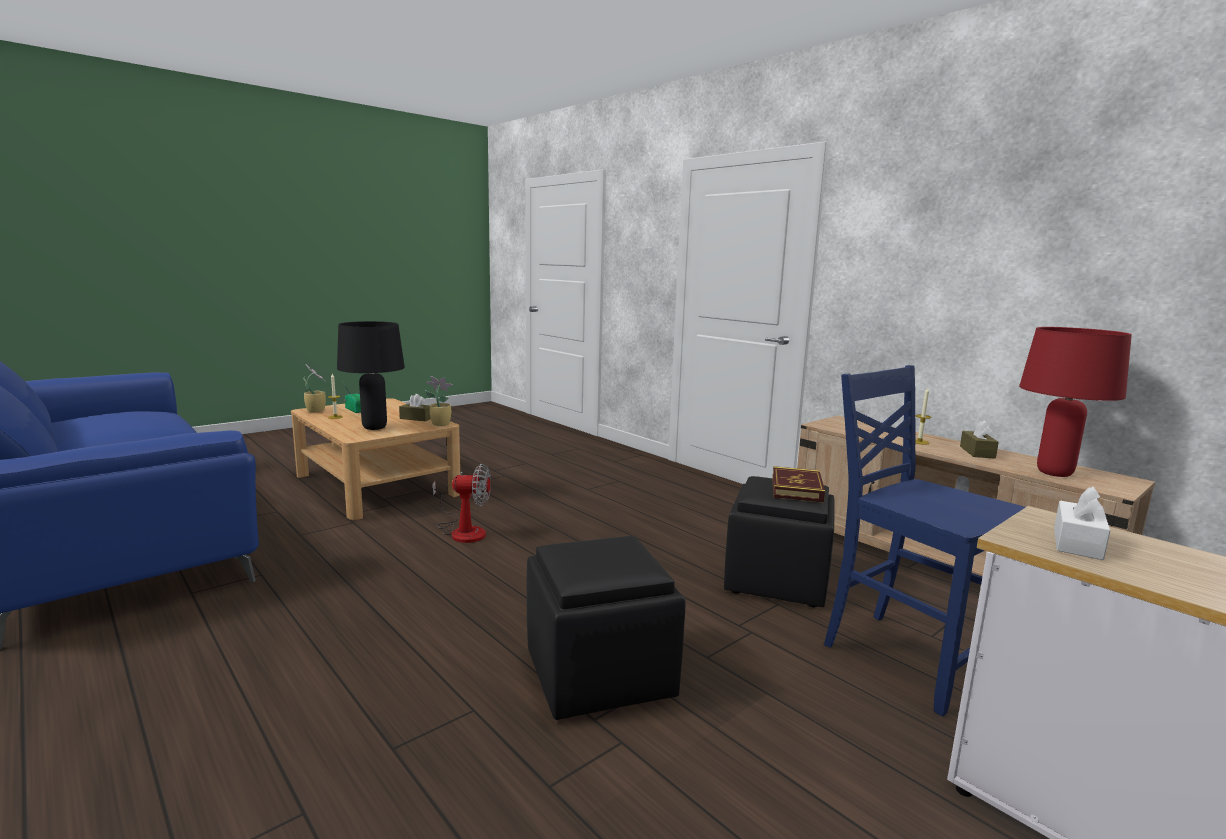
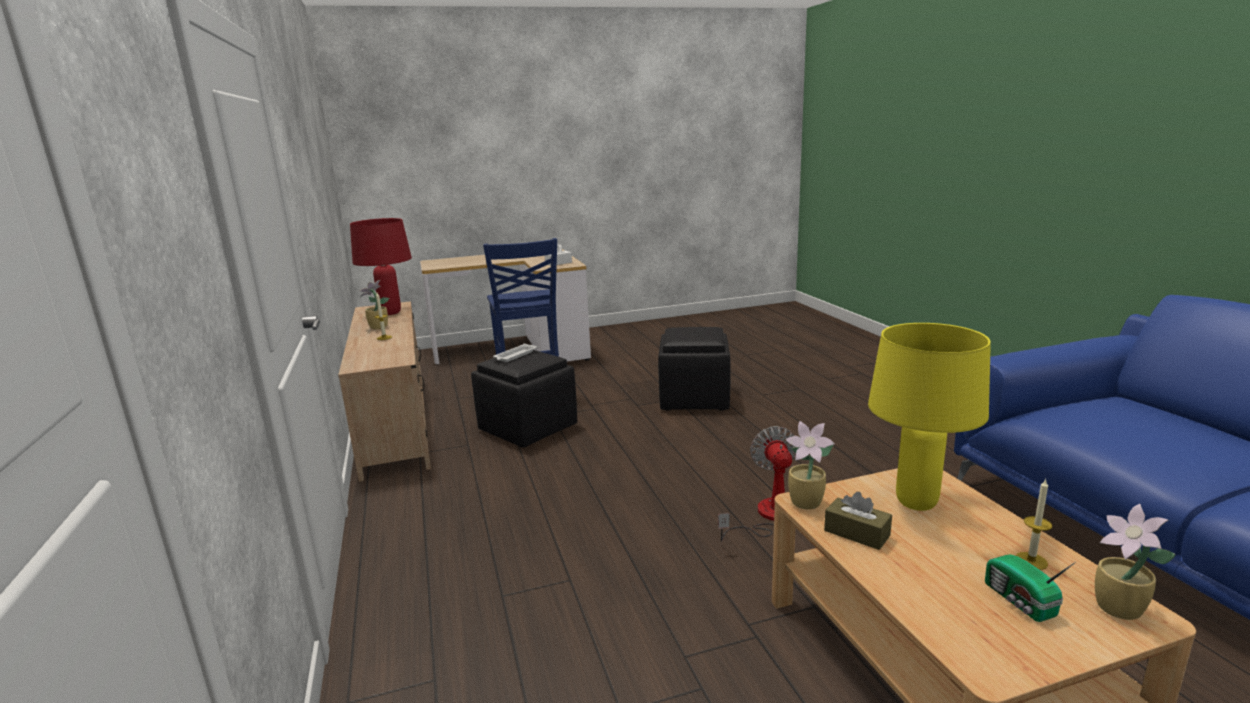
camera: 155 degrees left, 5 degrees up
black table lamp [337,321,405,430] -> yellow table lamp [868,323,991,511]
fan [433,464,491,543] -> fan turned 60 degrees clockwise [718,426,796,542]
book [772,466,825,503] -> white tray [493,344,537,362]
brown tissue box [960,420,999,459] -> potted plant [360,280,389,329]

